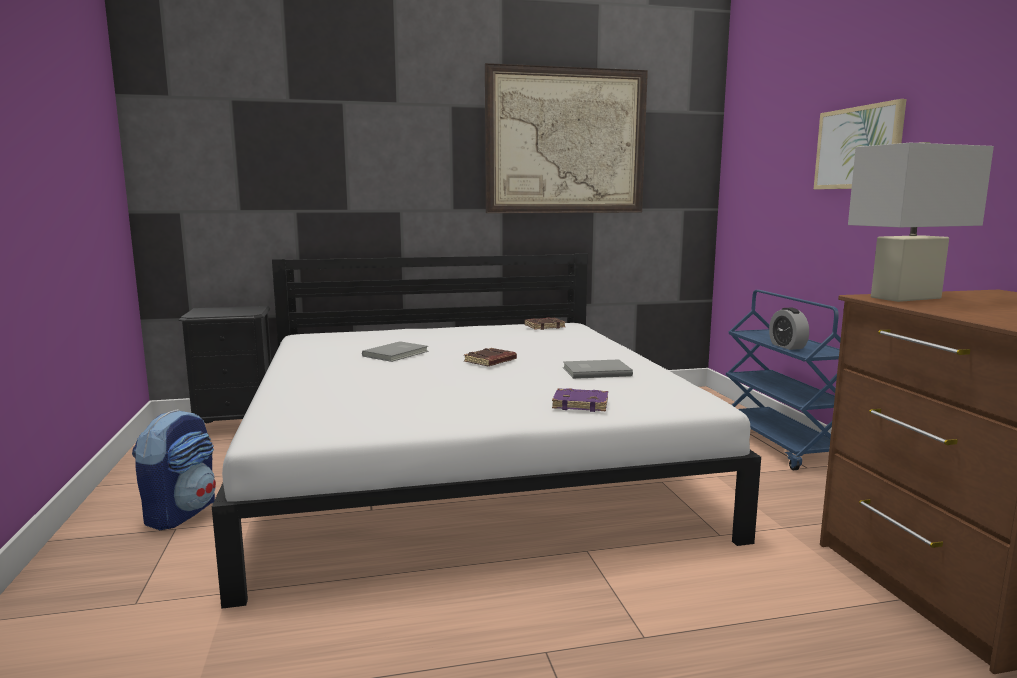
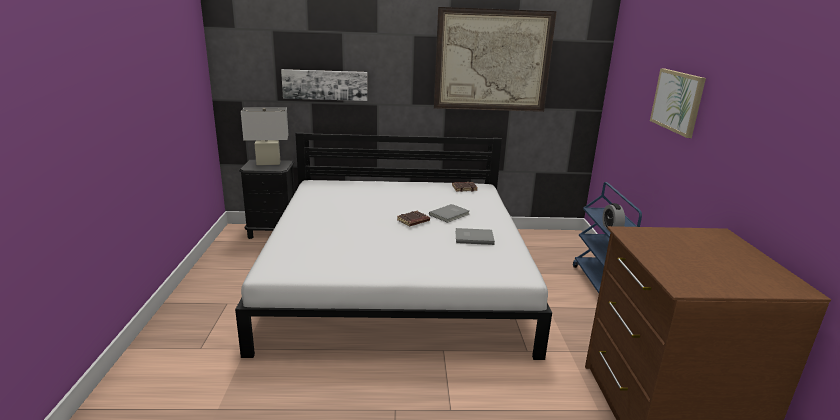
camera: 10 degrees right, 10 degrees up
backpack [132,409,216,530] -> none
grey book [362,341,429,362] -> grey book moved to [429,204,469,223]
purple book [552,388,608,412] -> none
white table lamp [848,142,994,302] -> white table lamp moved to [241,108,288,165]
none -> picture [281,69,367,101]

